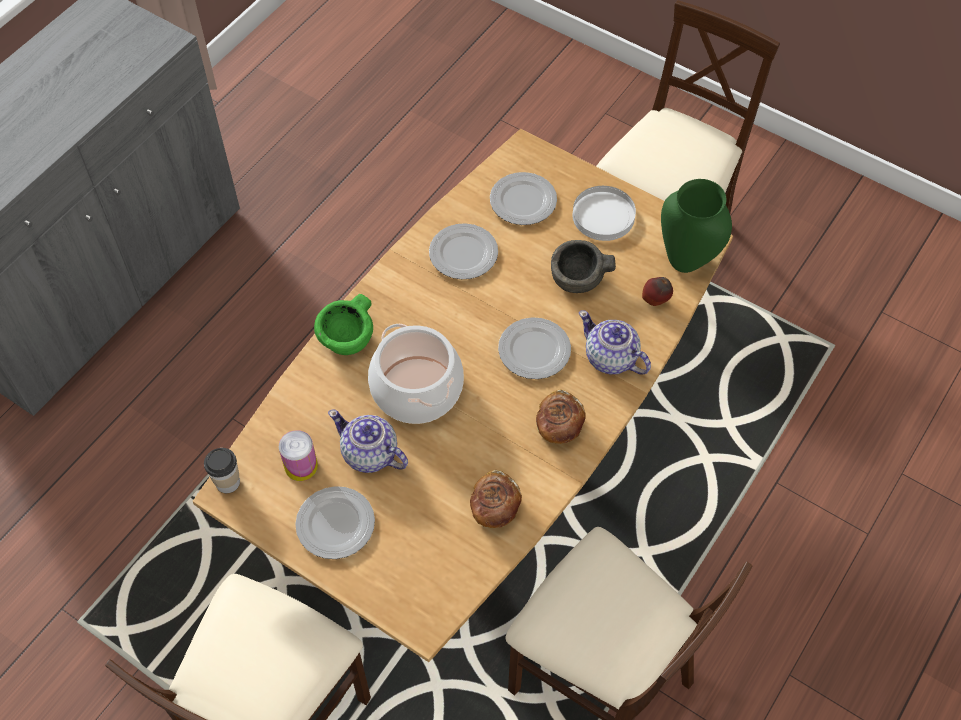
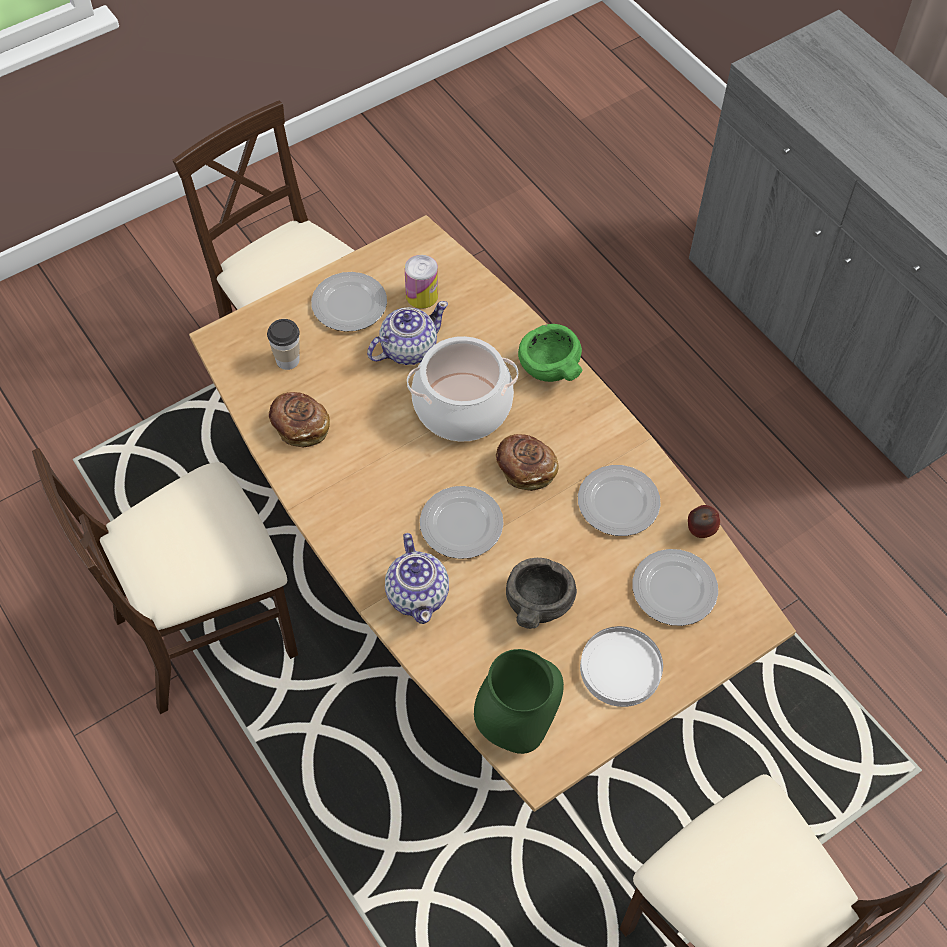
camera: 110 degrees right, 0 degrees up
cup [204,448,240,493] -> cup moved to [267,319,300,370]
bread [536,390,586,444] -> bread moved to [496,434,559,491]
teapot [579,310,651,375] -> teapot turned 105 degrees clockwise [385,533,449,624]
apple [642,277,673,306] -> apple moved to [688,505,720,538]

